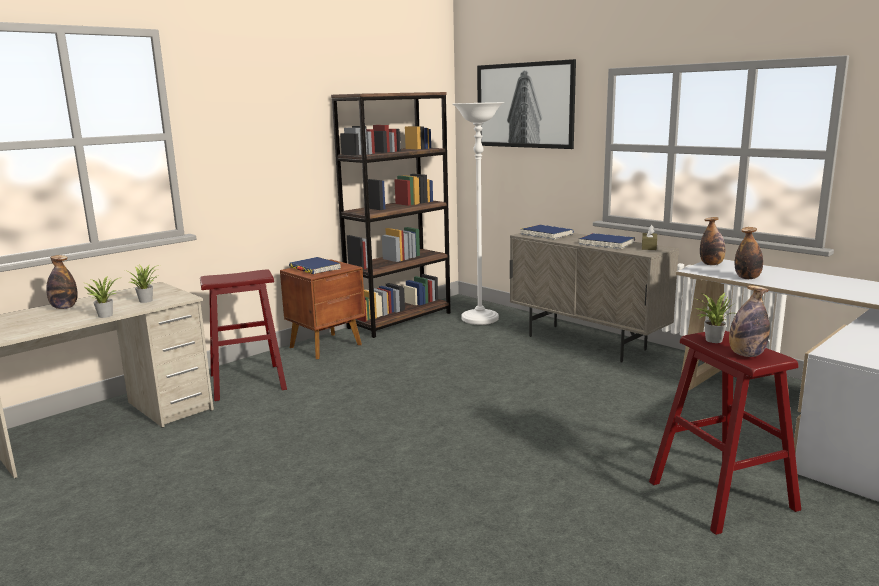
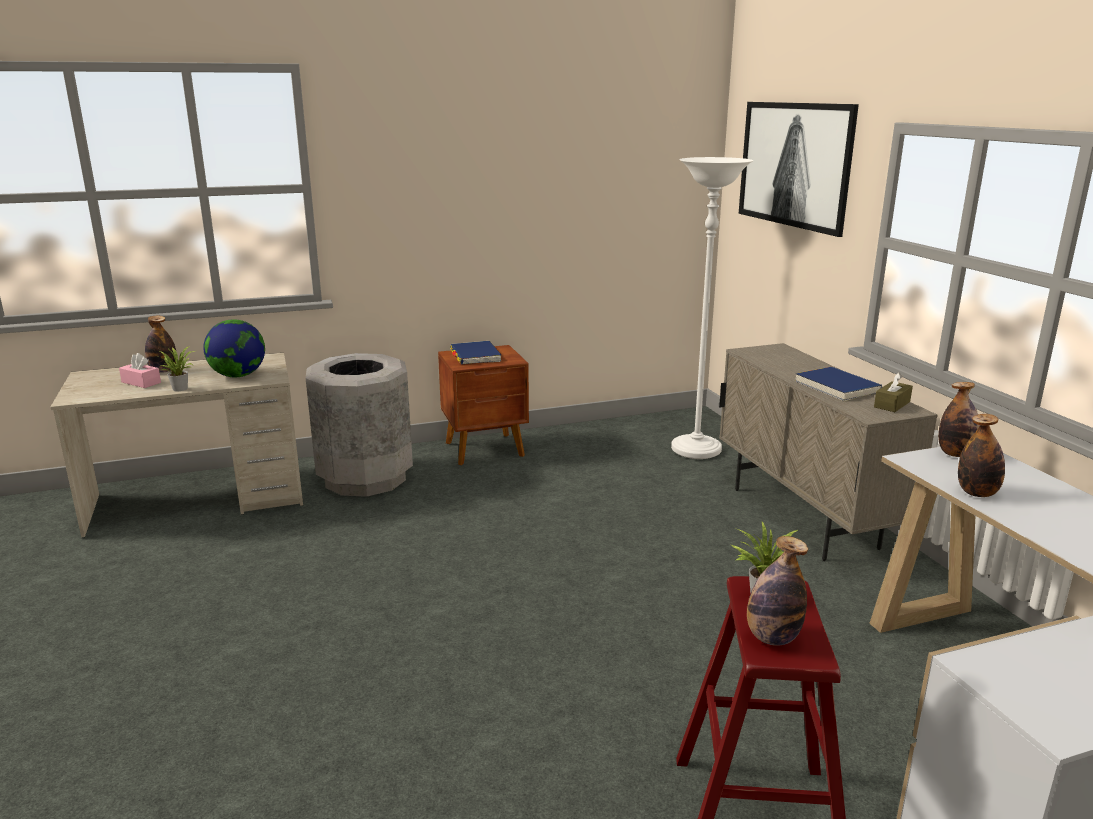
camera: 25 degrees right, 5 degrees up
potted plant [125,265,159,303] -> globe [203,319,265,377]
red stool [200,269,287,401] -> grey trash can [306,353,413,497]
brown bookcase [331,92,451,338] -> none
blue book [521,225,574,240] -> none
none -> pink tissue box [119,353,161,388]

